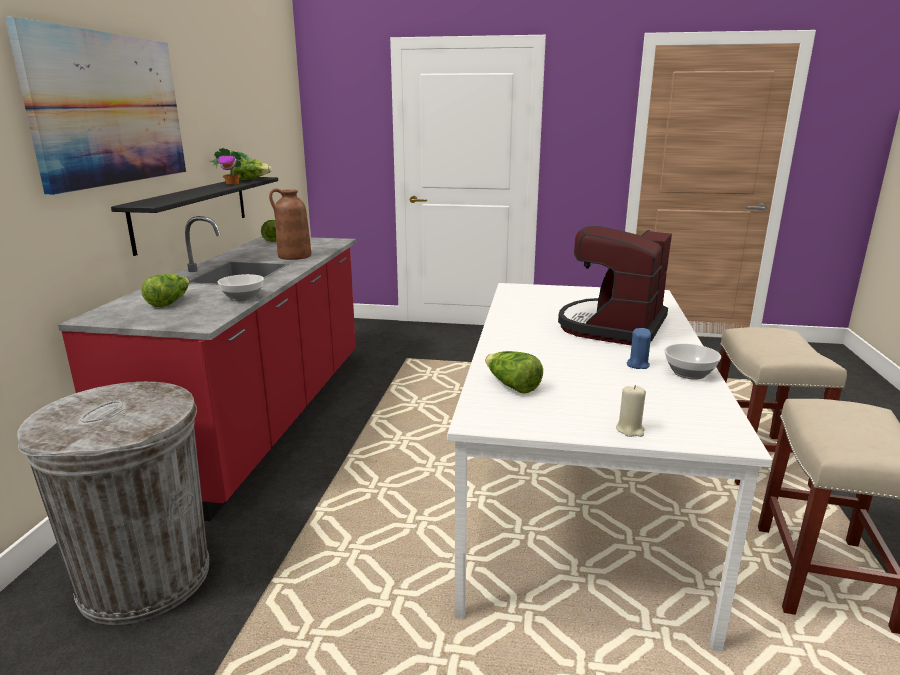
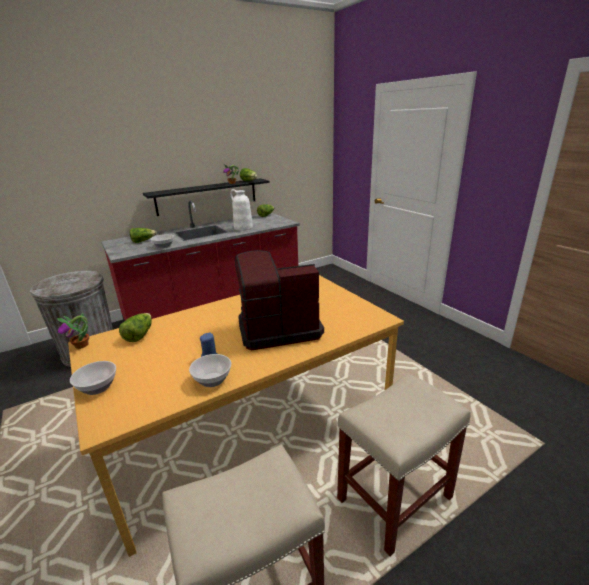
camera: 50 degrees right, 5 degrees up
picture [5,17,186,195] -> none
brown vase [269,188,311,260] -> white vase [230,189,253,231]
white dining table [447,283,773,652] -> orange dining table [68,275,404,557]
beige candle [616,385,646,437] -> bowl [70,361,116,395]
none -> potted plant [56,313,89,349]

